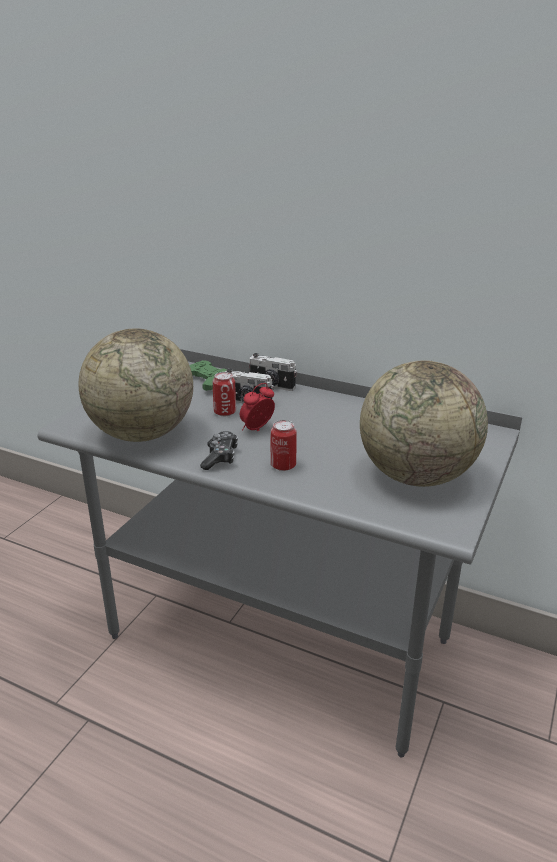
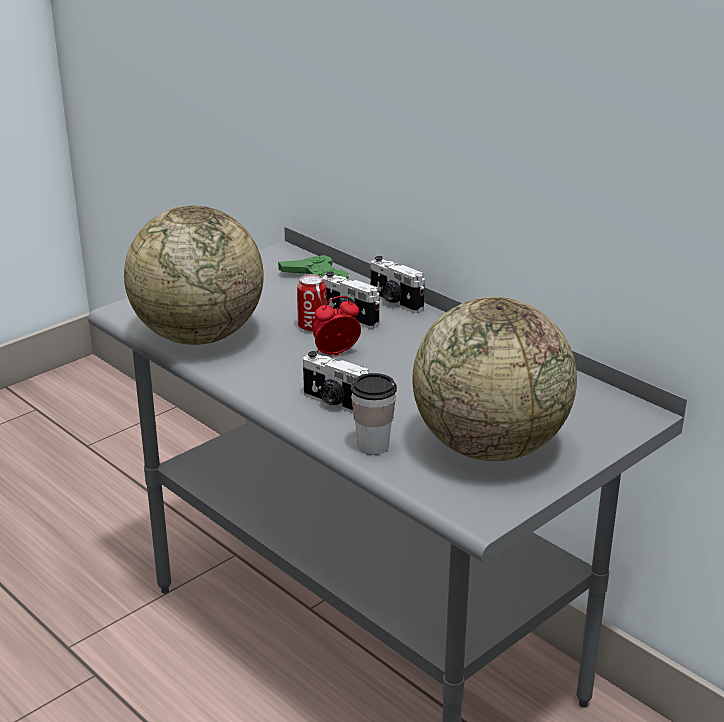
camera: 20 degrees right, 0 degrees up
game controller [200,431,238,470] -> none
can [271,420,297,471] -> camera [303,351,369,413]
none -> cup [351,373,397,455]

